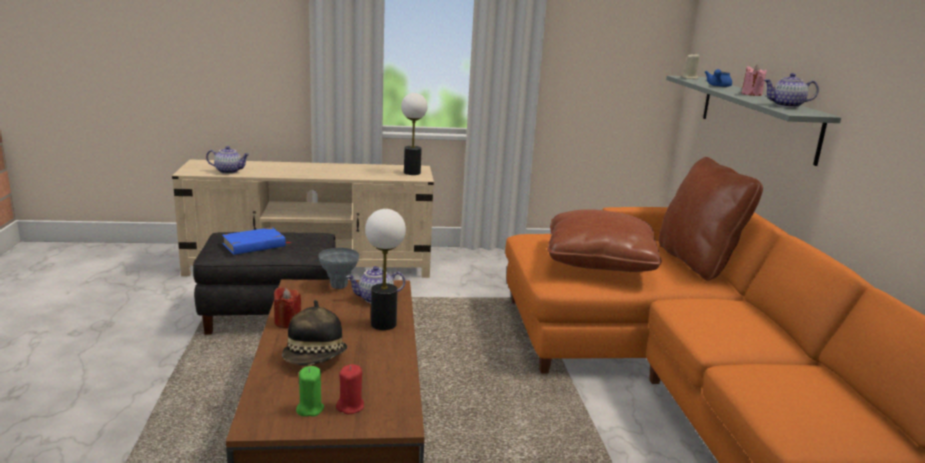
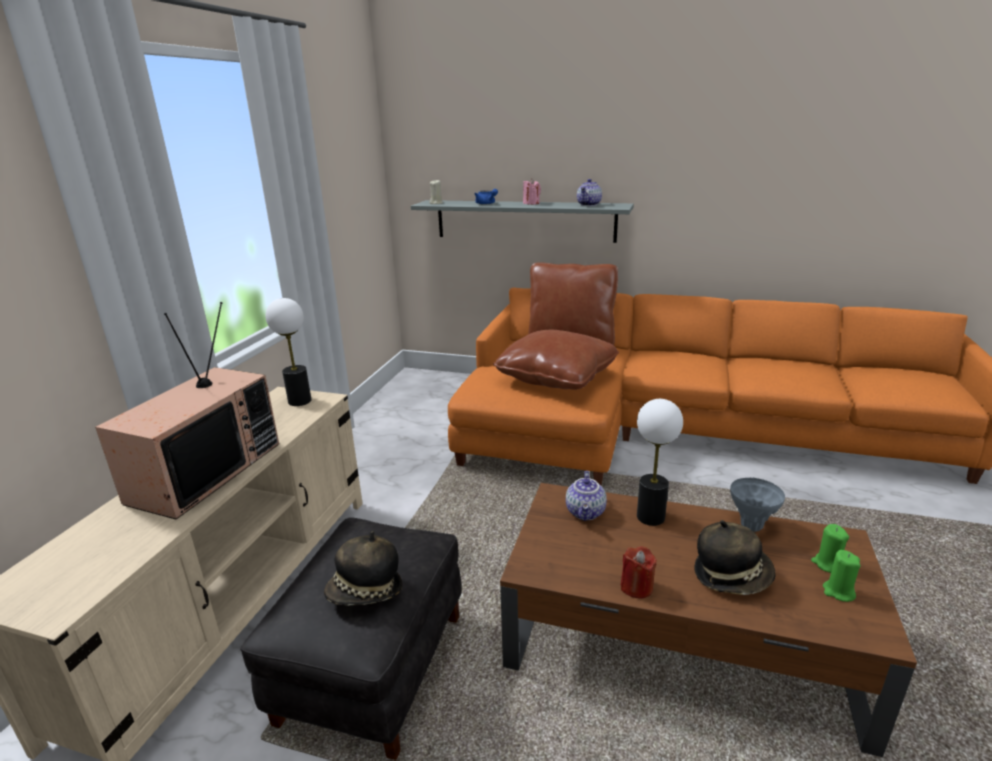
camera: 65 degrees left, 5 degrees up
teapot [206,146,250,174] -> none
blue book [222,227,291,255] -> hat [324,531,402,606]
grey vase [318,248,359,289] -> grey vase moved to [730,478,785,532]
red candle [336,364,364,414] -> green candle [811,524,849,573]
none -> television [95,302,279,519]

